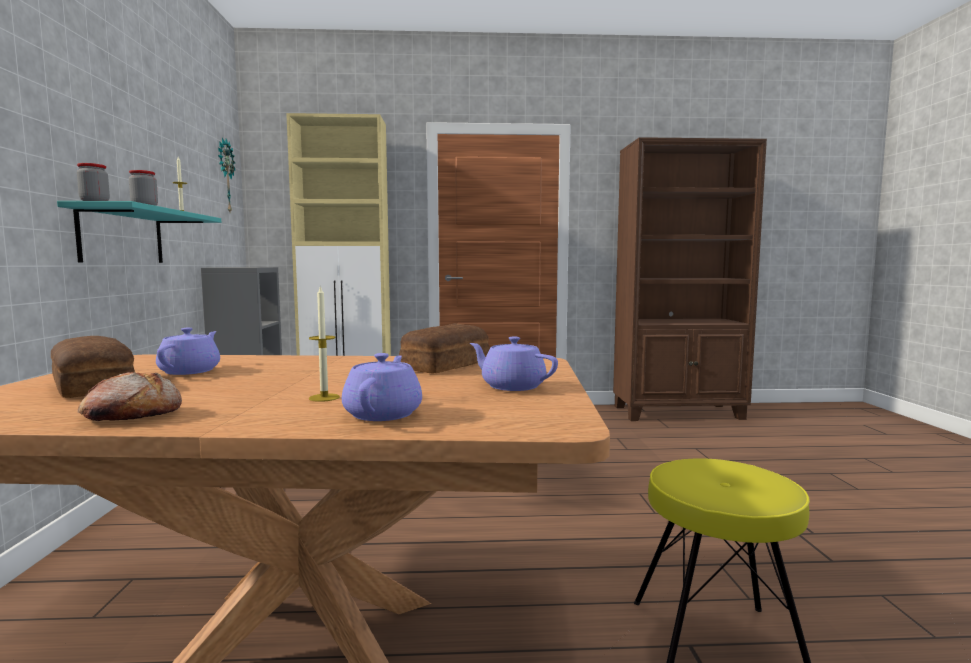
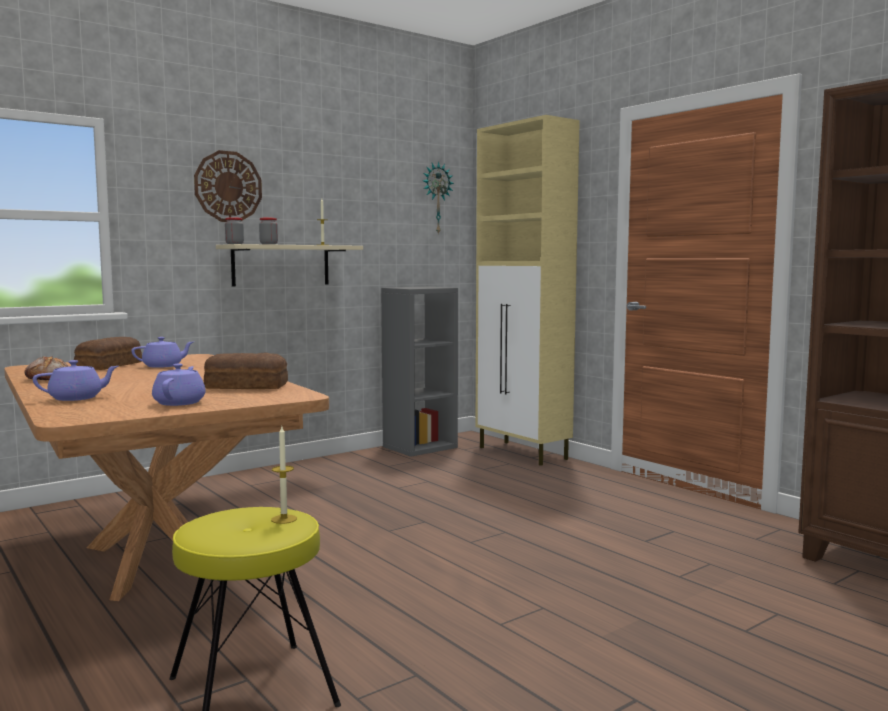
camera: 55 degrees right, 0 degrees up
turquoise shelf [57,201,221,263] -> beige shelf [216,244,363,287]
candle [309,285,340,402] -> candle moved to [271,427,297,524]
none -> wall clock [194,150,262,222]

